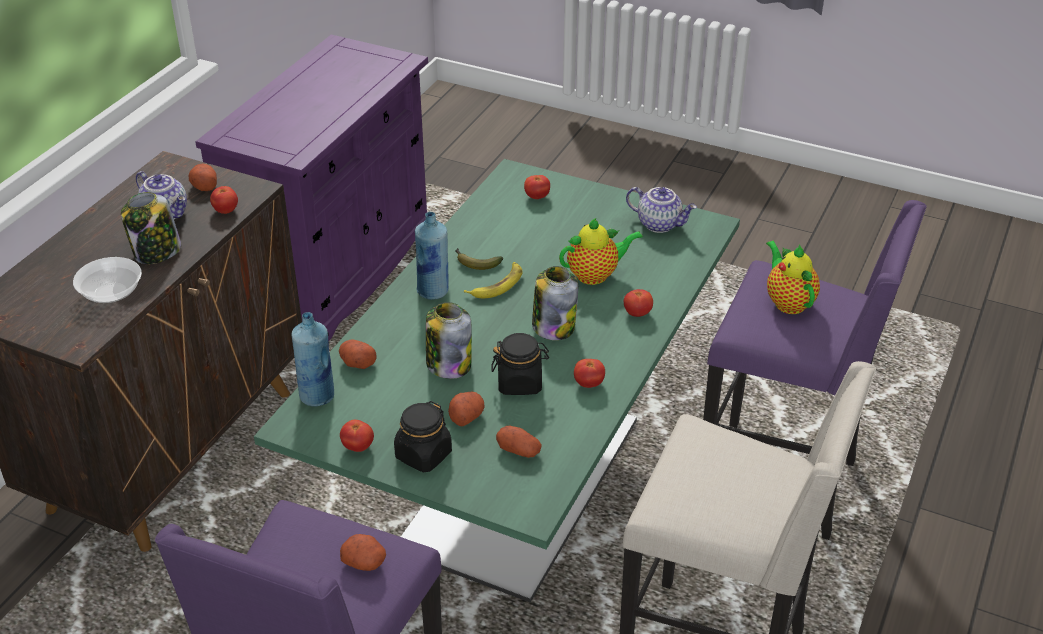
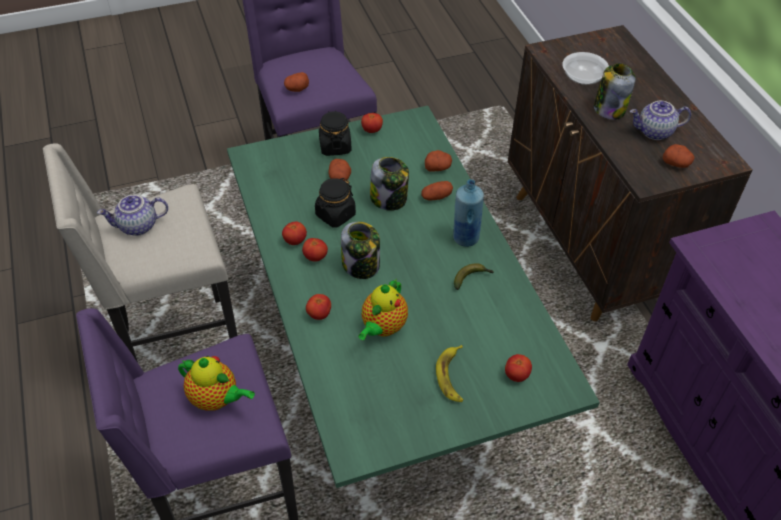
camera: 135 degrees right, 10 degrees up
tomato [210,186,238,214] -> tomato moved to [302,238,328,262]
blue bottle [291,312,334,406] -> none
banana [464,262,523,298] -> banana moved to [436,345,463,402]
potato [496,426,542,458] -> potato moved to [421,181,453,200]
teapot [626,187,697,233] -> teapot moved to [97,195,168,236]

